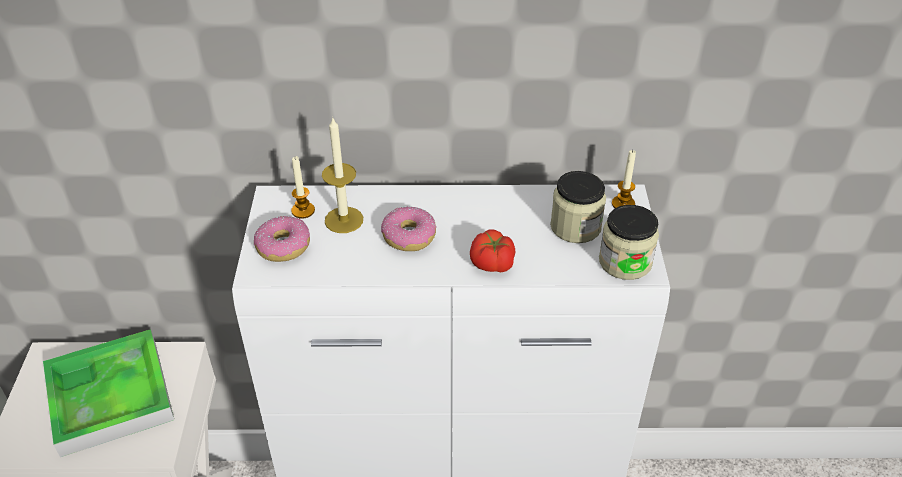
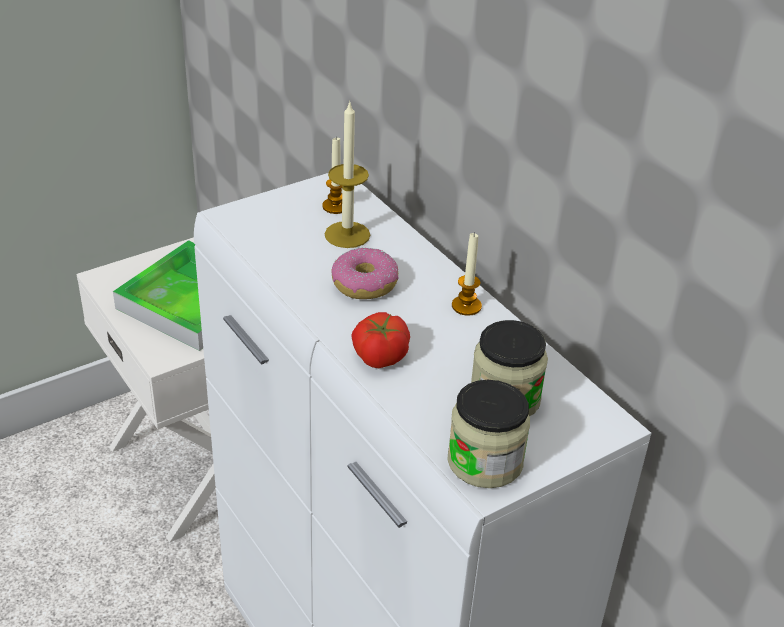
camera: 55 degrees right, 5 degrees down
donut [254,216,310,262] -> none
candle [612,150,636,208] -> candle moved to [452,232,482,316]

